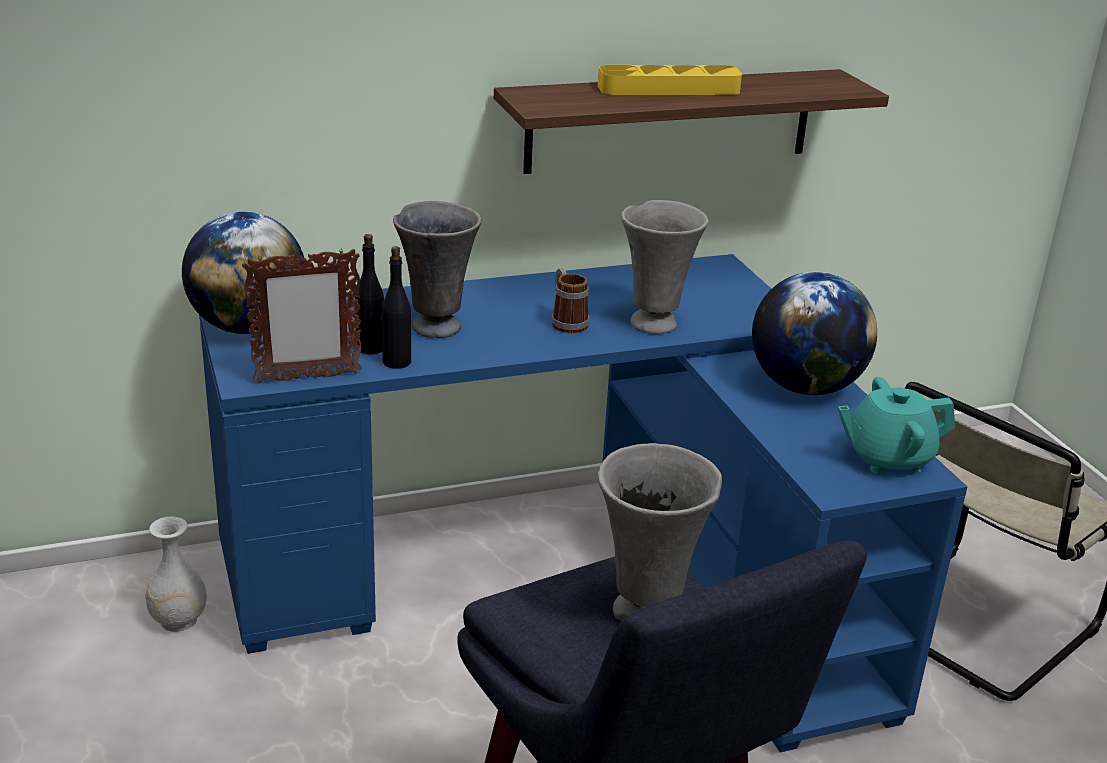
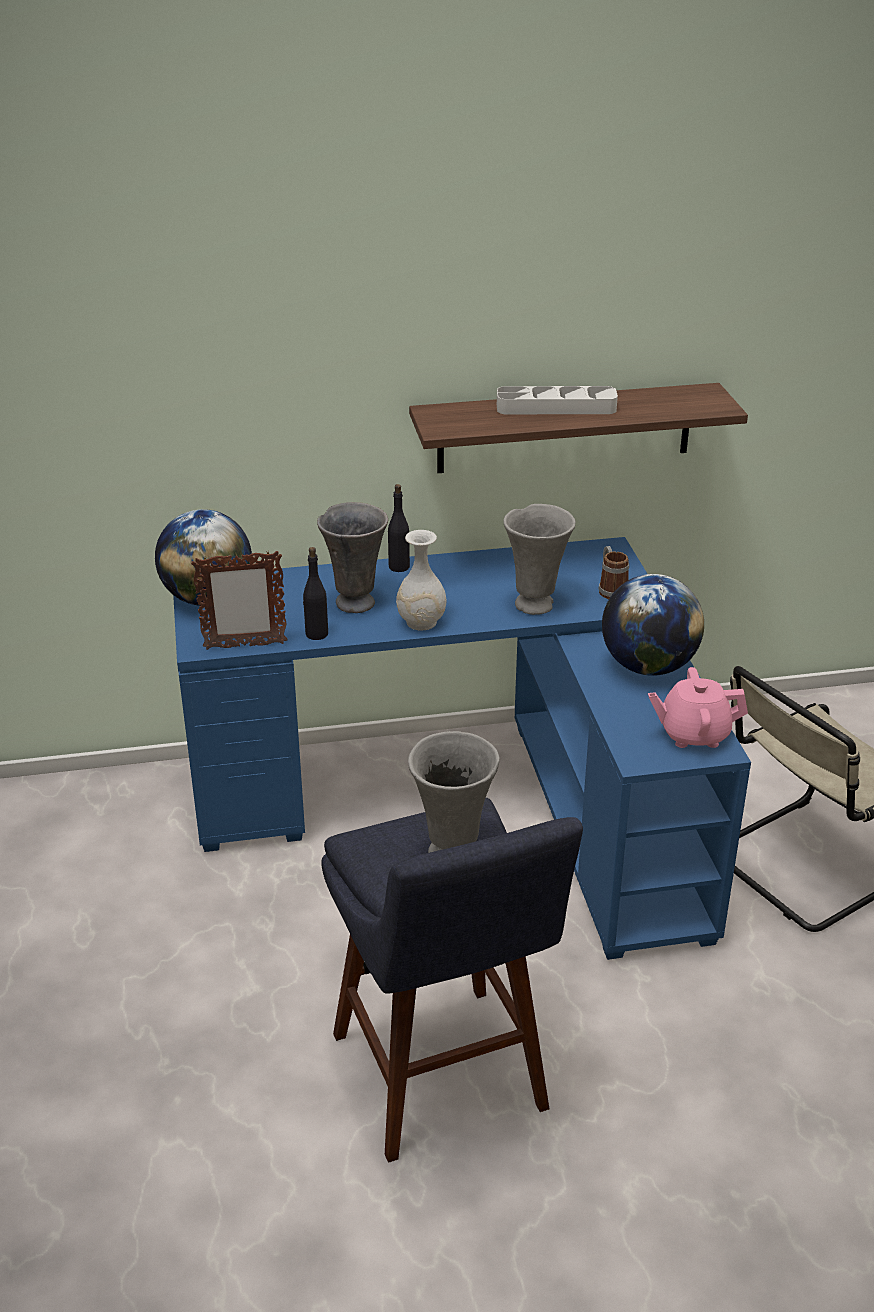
camera: 10 degrees right, 5 degrees up
white vase [145,516,207,632] -> white vase moved to [396,530,446,631]
black bottle [355,234,384,355] -> black bottle moved to [388,484,410,572]
mug [551,268,589,333] -> mug moved to [598,546,629,599]
yellow tray [598,65,742,95] -> grey tray [497,386,618,414]
turquoise teapot [838,377,955,474] -> pink teapot [648,667,748,748]

